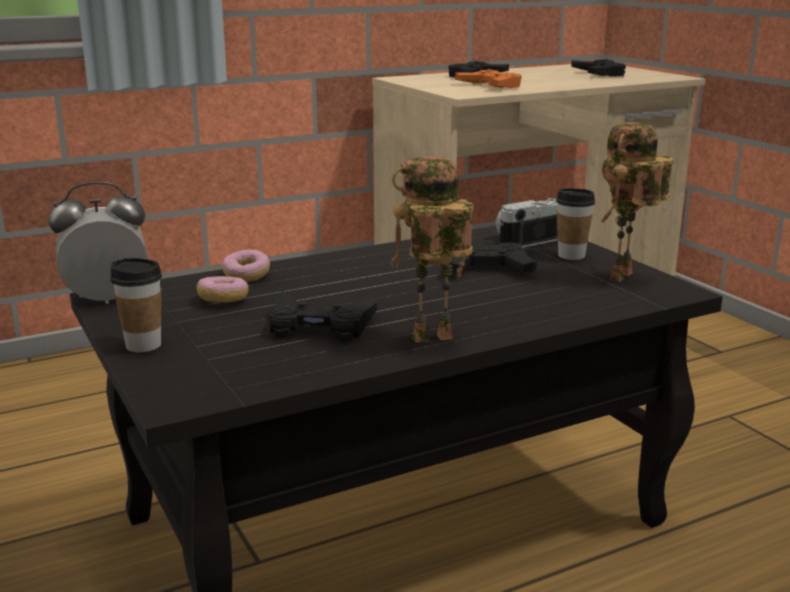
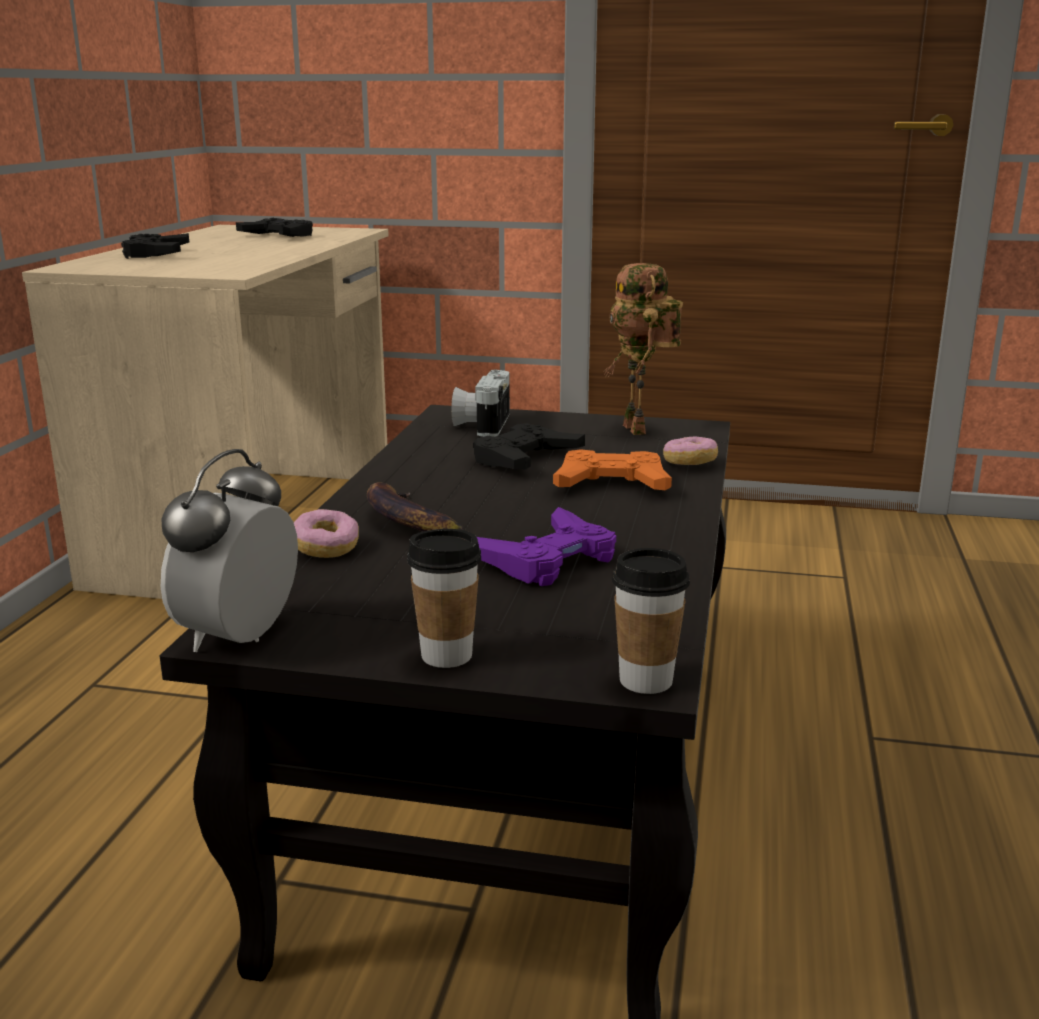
camera: 50 degrees left, 0 degrees up
donut [197,276,249,302] -> donut moved to [663,436,718,465]
black game controller [269,291,377,342] -> purple game controller [477,507,616,586]
toy robot [391,157,474,343] -> none
orange game controller [455,69,522,88] -> orange game controller moved to [553,449,672,490]
cup [556,188,595,260] -> cup moved to [612,548,690,694]
none -> banana [367,482,464,532]

